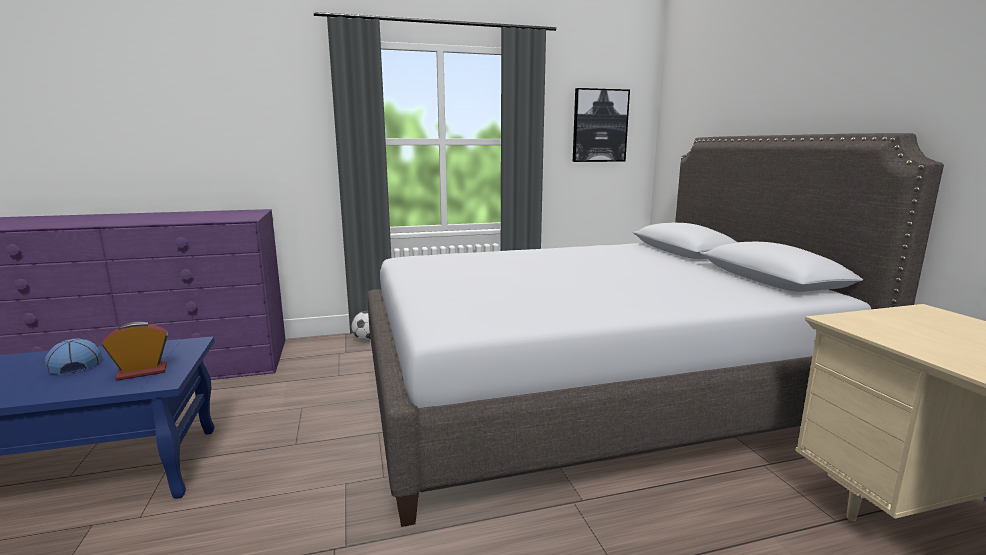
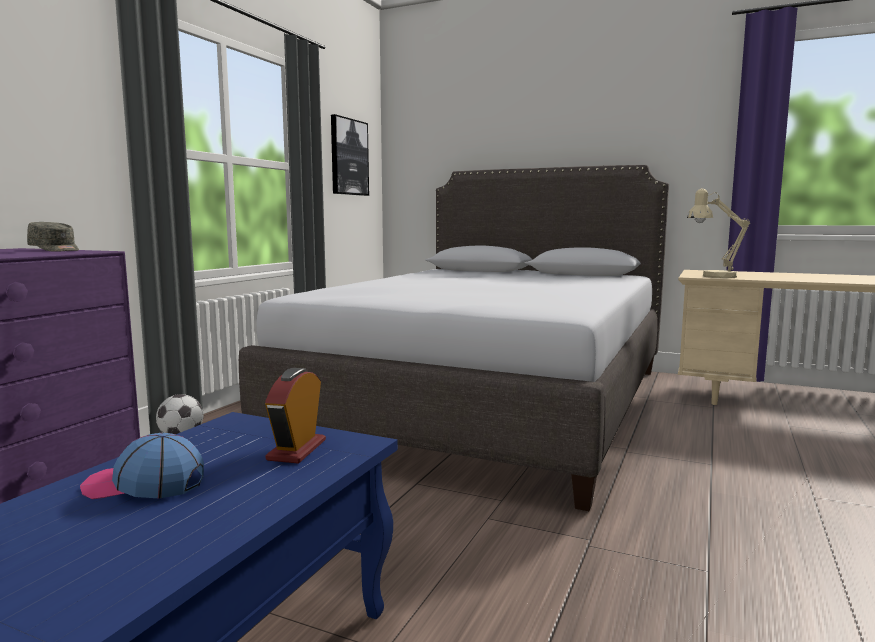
camera: 50 degrees left, 5 degrees down
none -> grey cap [27,222,79,252]
none -> beige table lamp [687,189,750,278]

